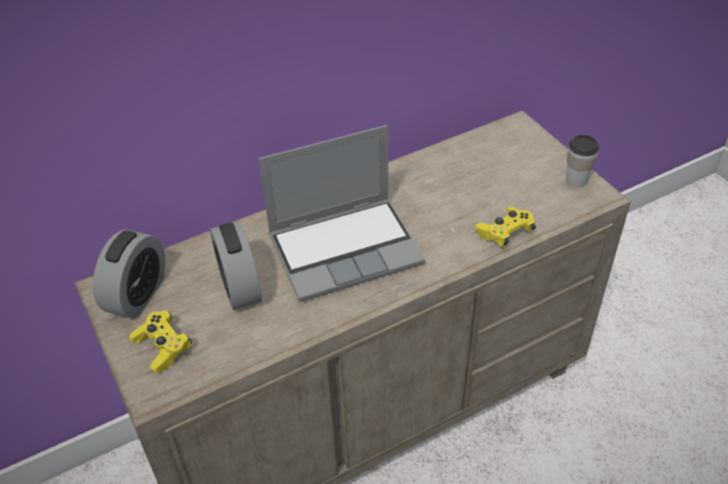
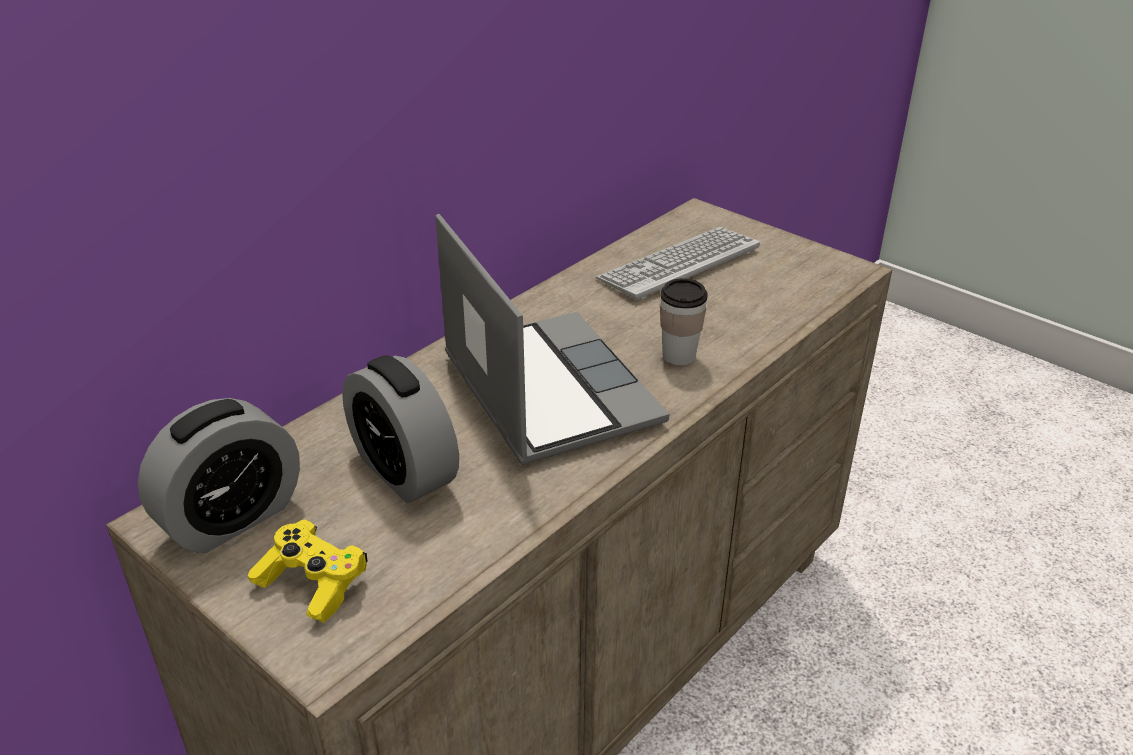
camera: 20 degrees left, 10 degrees down
alarm clock [93,229,165,319] -> alarm clock turned 45 degrees clockwise [138,398,300,553]
laptop [259,125,425,302] -> laptop turned 75 degrees counterclockwise [435,214,669,465]
yellow game controller [475,207,536,248] -> none
cup [566,135,599,187] -> cup moved to [660,278,708,365]
none -> keyboard [596,227,760,299]

